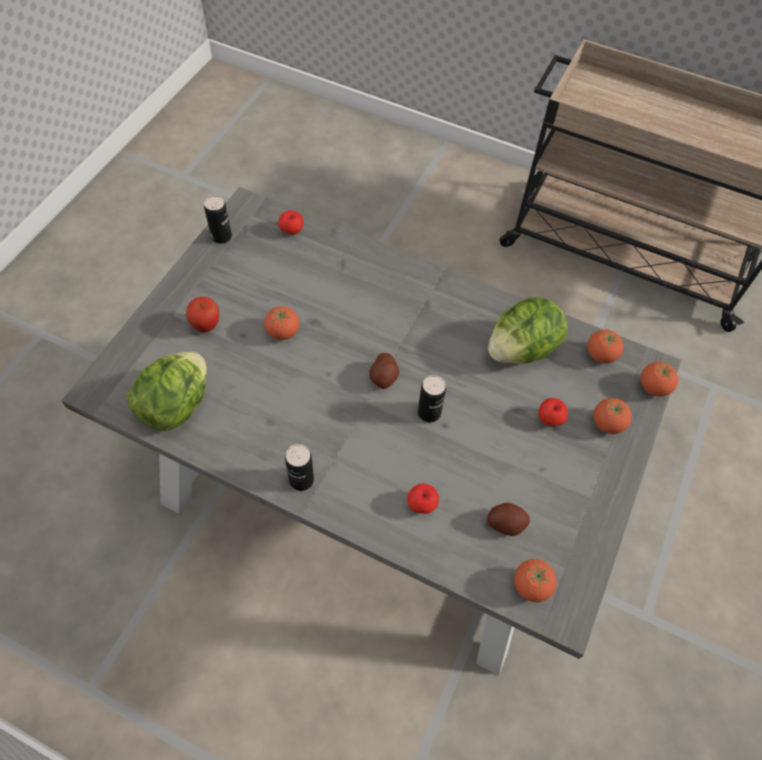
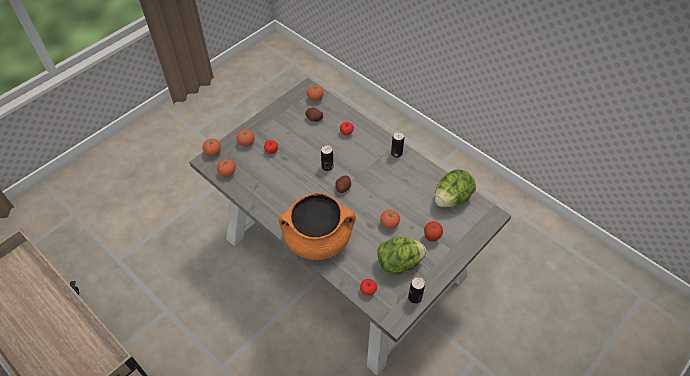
camera: 160 degrees left, 5 degrees down
lettuce [488,297,568,364] -> lettuce moved to [378,237,426,275]
none -> orange cooking pot [279,193,356,260]

